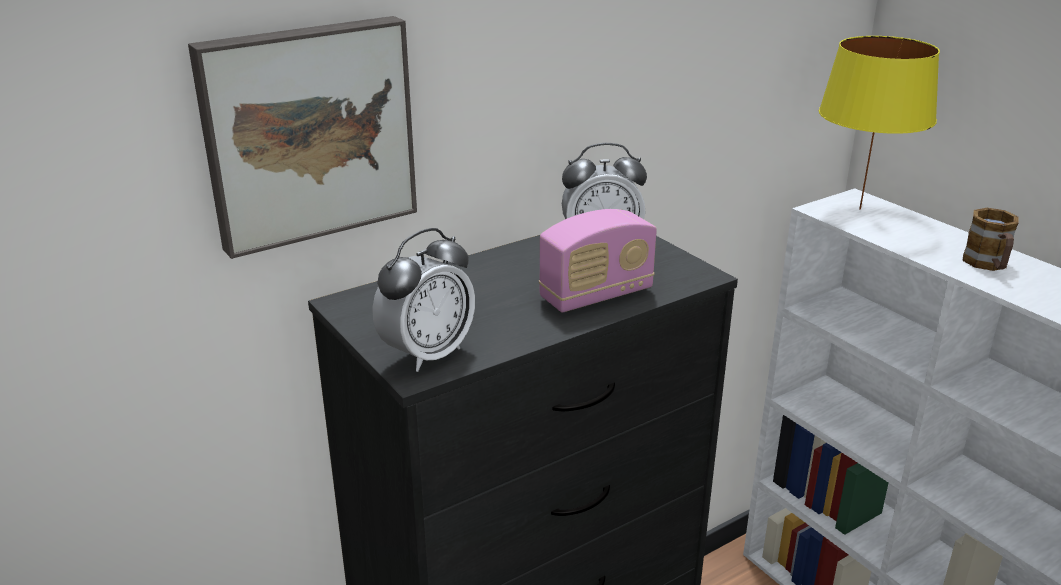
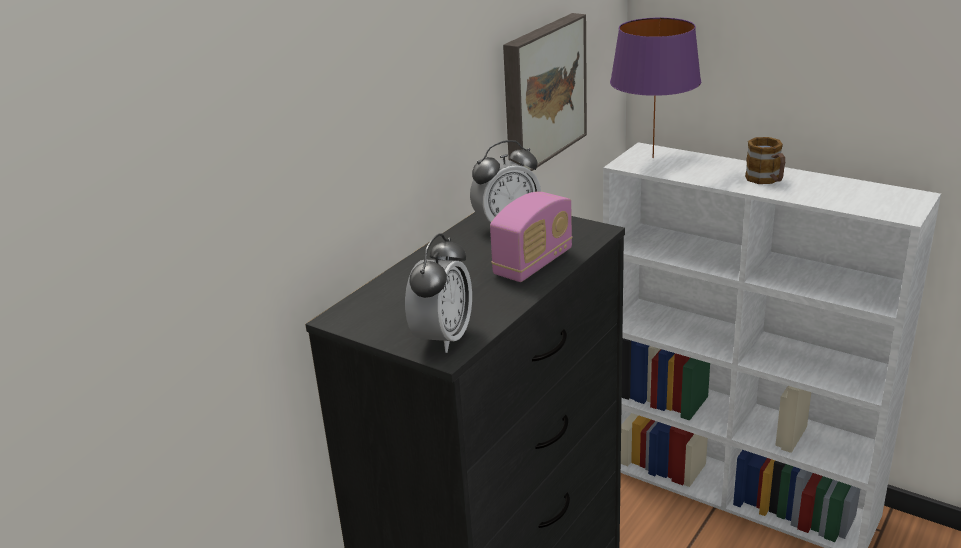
camera: 20 degrees left, 0 degrees up
picture [188,16,417,259] -> picture moved to [503,13,587,171]
yellow table lamp [819,36,940,210] -> purple table lamp [610,17,701,158]

